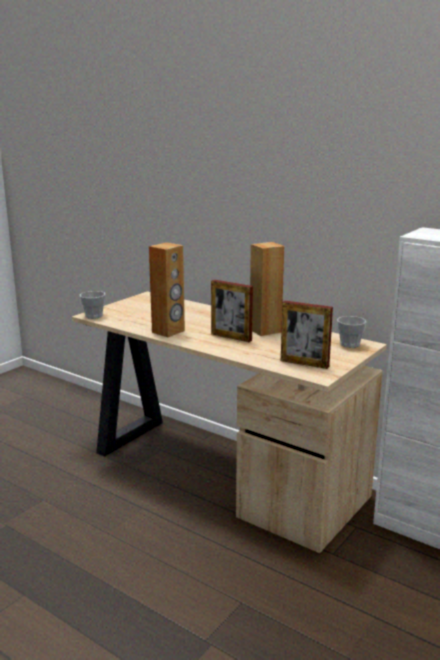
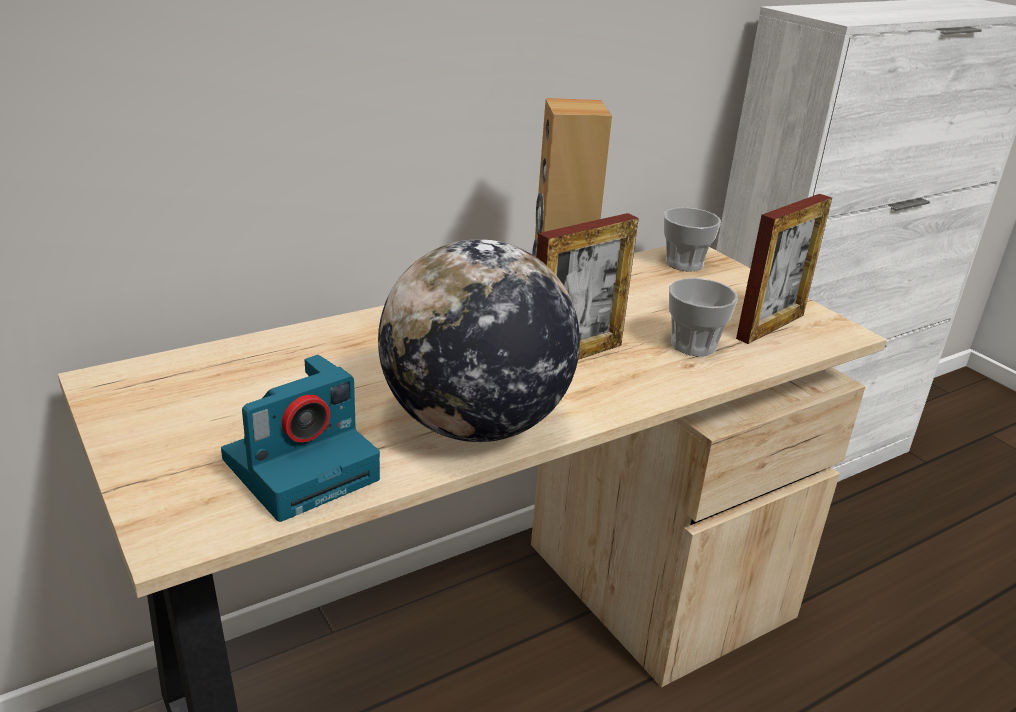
camera: 70 degrees left, 10 degrees up
cup [80,291,105,319] -> cup moved to [669,278,738,356]
brown speaker [149,242,185,337] -> globe [378,239,580,442]
none -> camera [221,355,380,522]

